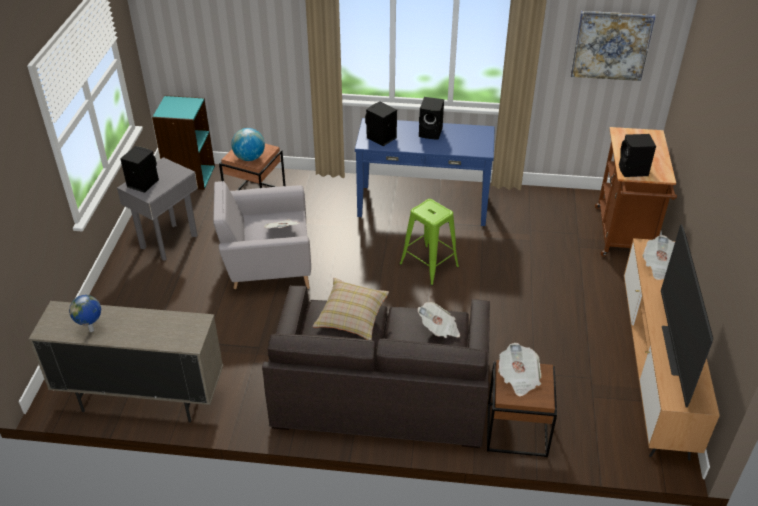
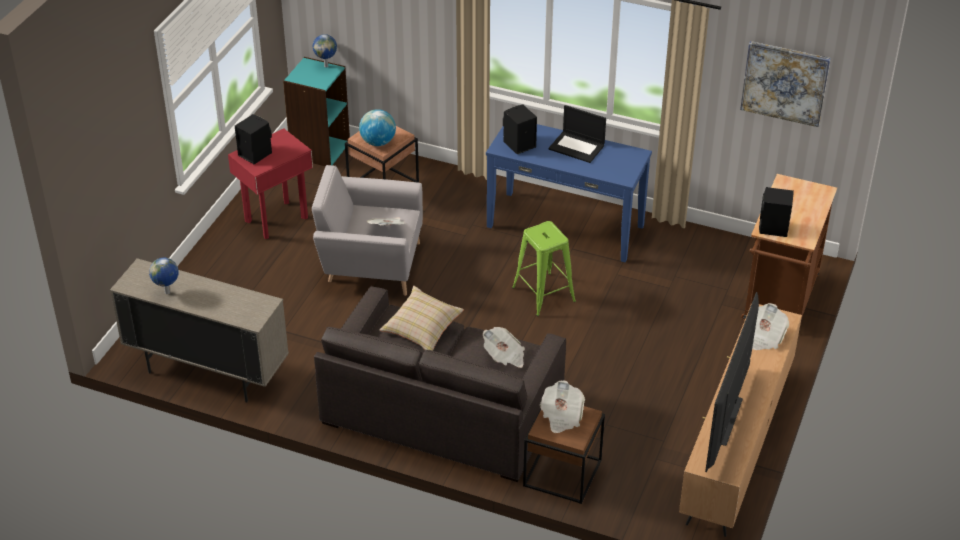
camera: 15 degrees right, 0 degrees up
grey side table [117,157,198,261] -> red side table [228,128,313,239]
black speaker [419,97,444,139] -> laptop [549,105,606,163]
none -> globe [313,34,337,68]

